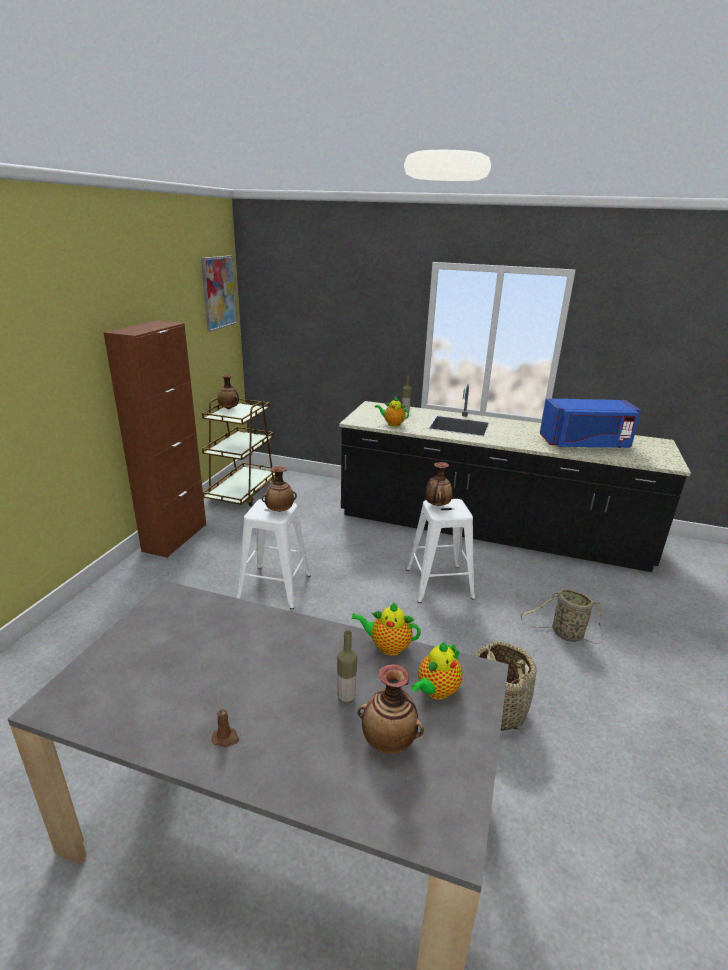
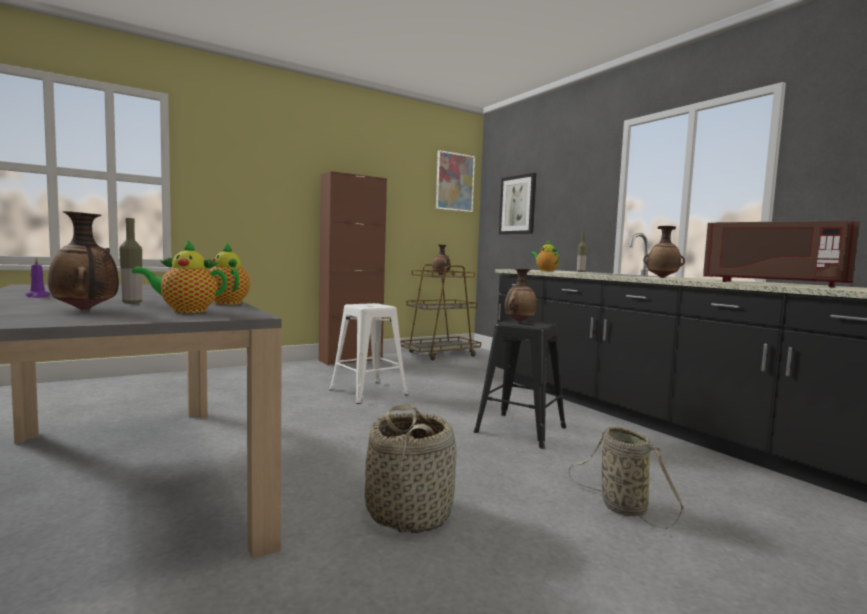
camera: 40 degrees right, 20 degrees down
brown candle [212,706,239,747] -> purple candle [25,257,50,298]
vase [262,466,297,512] -> vase moved to [643,226,685,278]
white stool [406,499,475,603] -> black stool [474,319,566,449]
blue microwave [540,398,641,448] -> brown microwave [703,221,860,287]
none -> picture [499,173,537,235]

